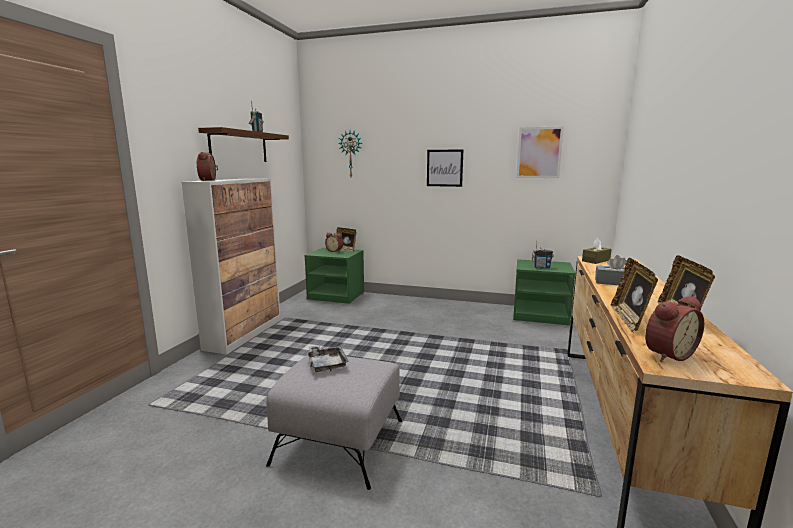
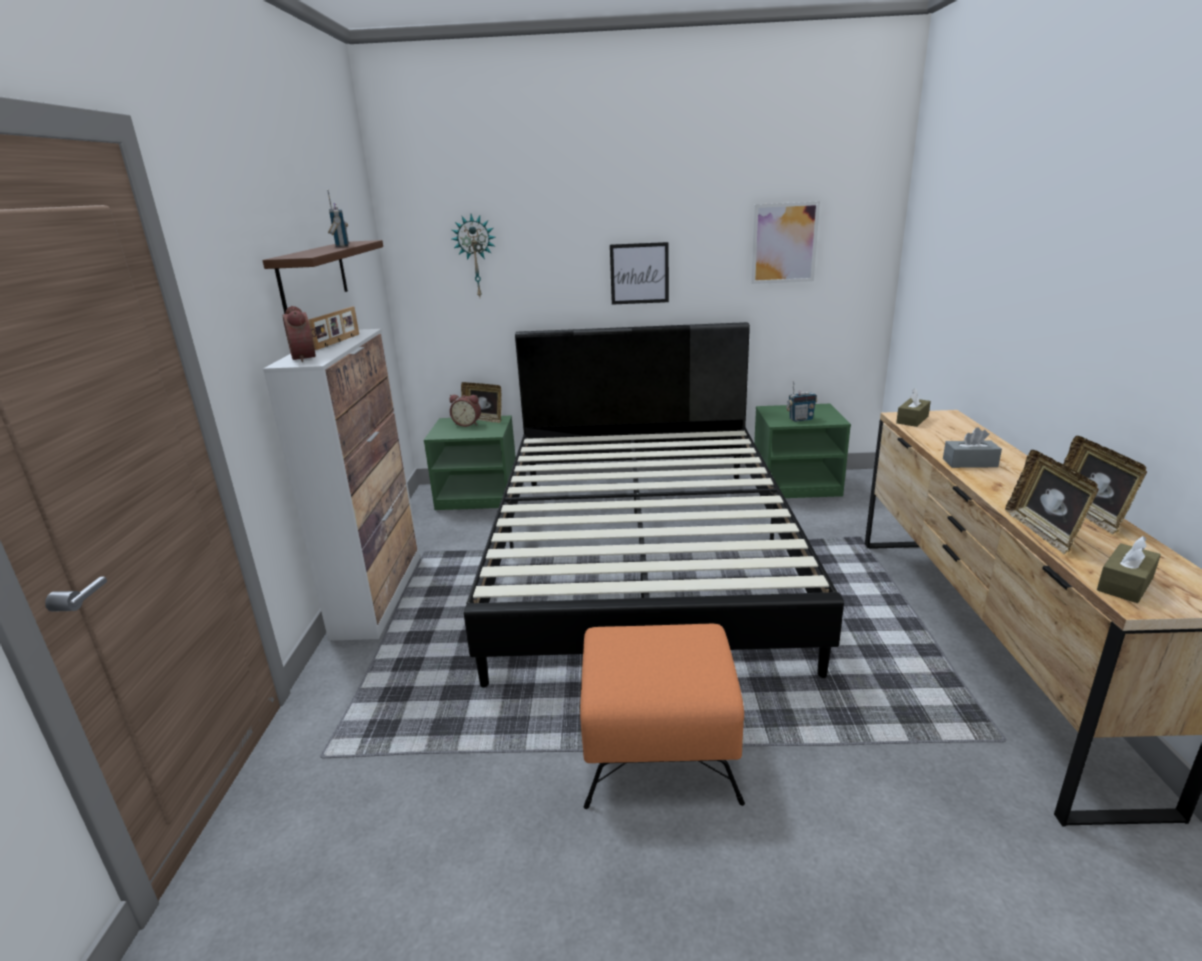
camera: 15 degrees left, 10 degrees up
grey ottoman [266,355,402,490] -> orange ottoman [580,624,745,809]
grey tray [307,345,349,372] -> none
alarm clock [645,296,704,362] -> brown tissue box [1097,536,1161,603]
none -> picture frame [308,307,359,350]
none -> black bed [464,322,844,688]

